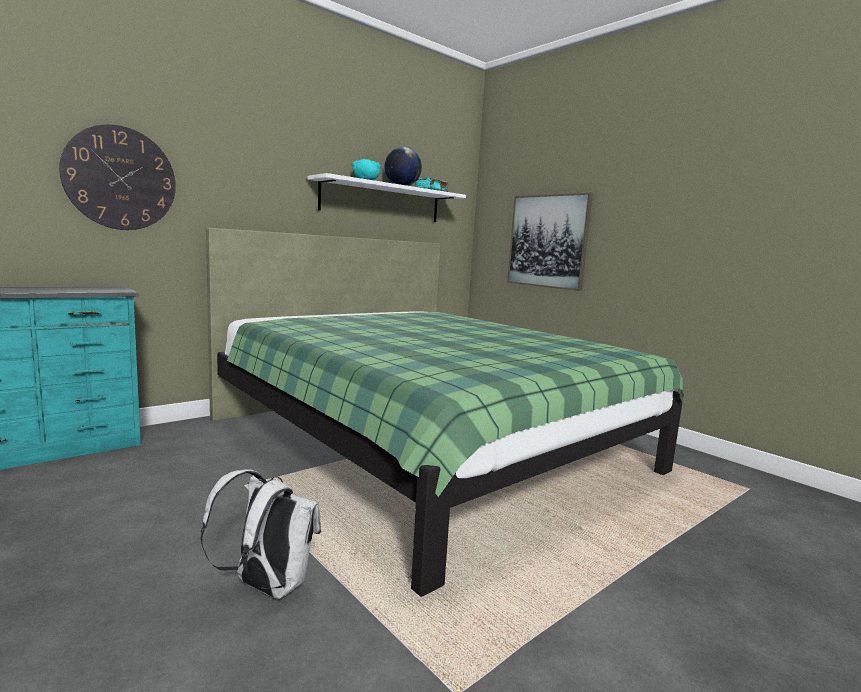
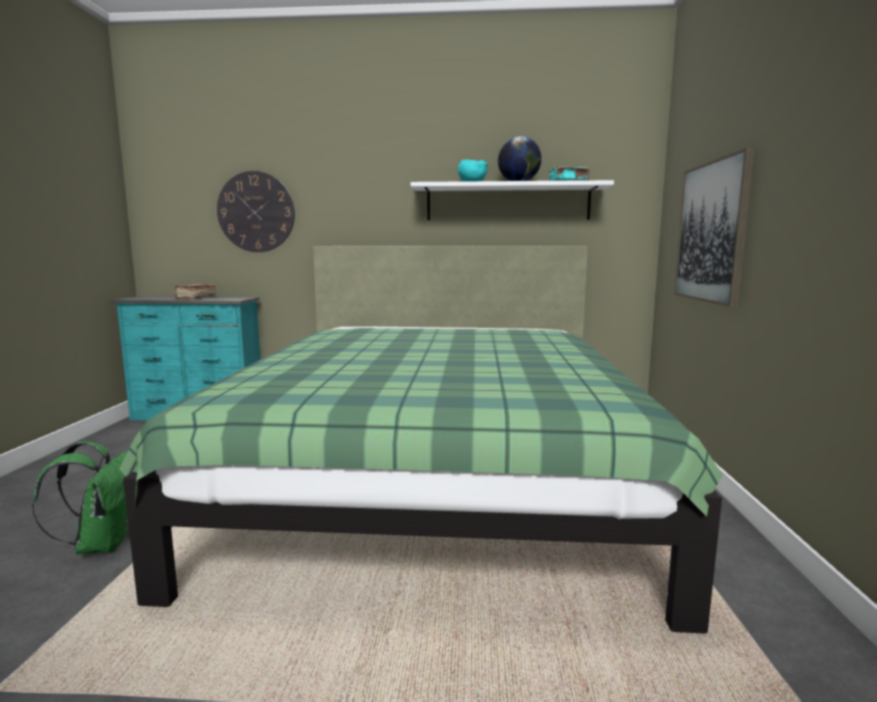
camera: 45 degrees right, 0 degrees up
white backpack [201,469,321,599] -> green backpack [32,441,128,554]
none -> brown book [174,284,216,299]

